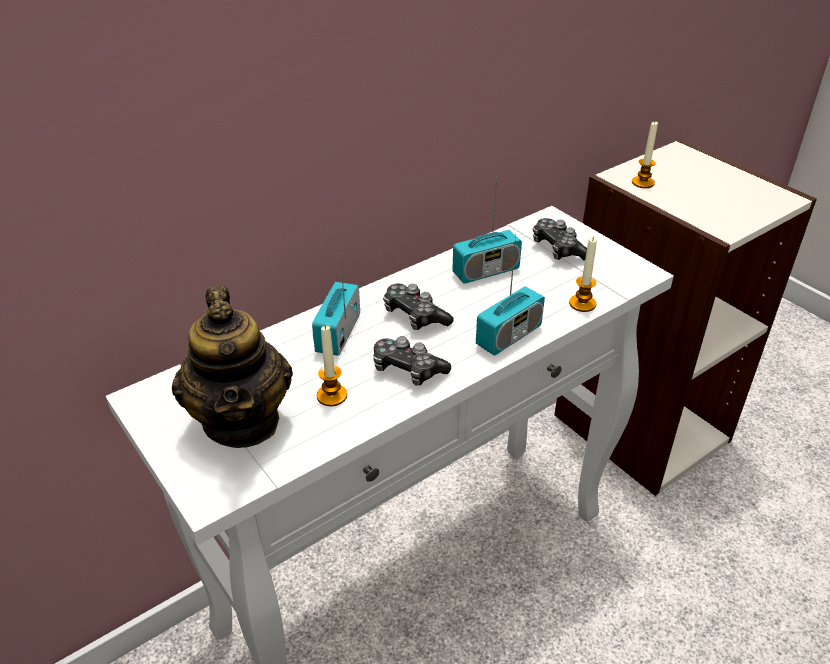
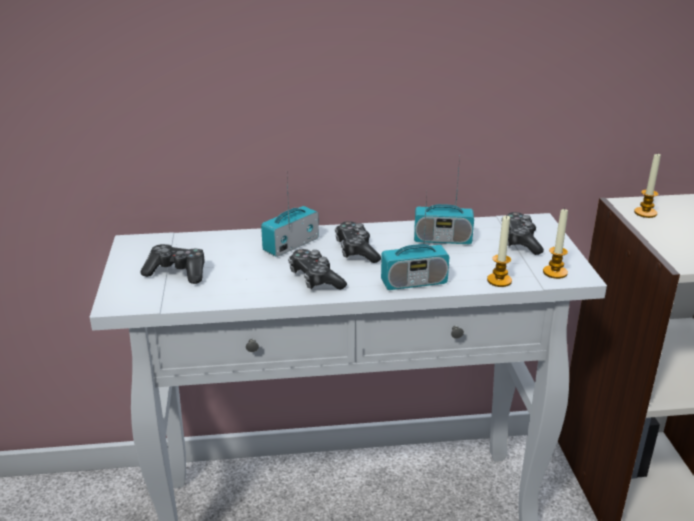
camera: 30 degrees right, 10 degrees down
teapot [172,286,293,448] -> game controller [140,244,205,284]
candle [317,326,347,406] -> candle moved to [543,208,568,279]

